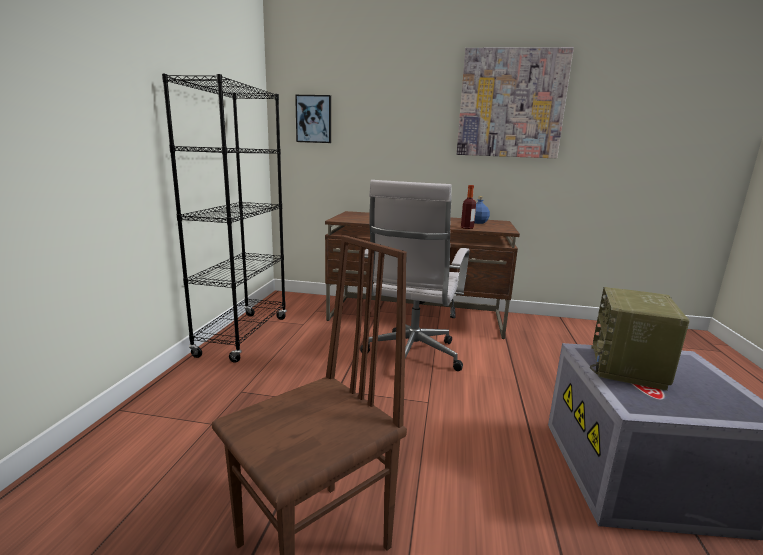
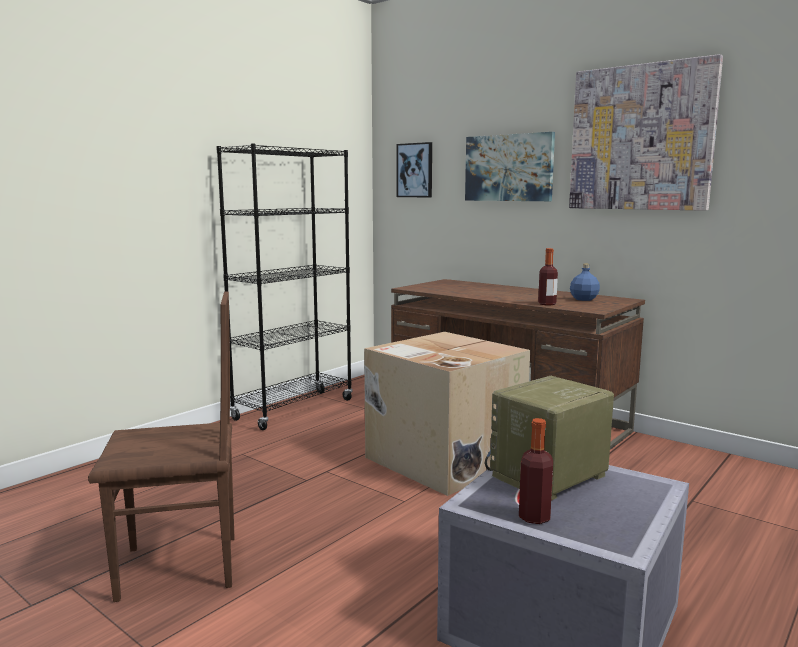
camera: 30 degrees right, 5 degrees down
white office chair [360,180,470,371] -> cardboard box [364,332,530,496]
none -> picture [465,132,555,201]
none -> bottle [519,418,553,524]

